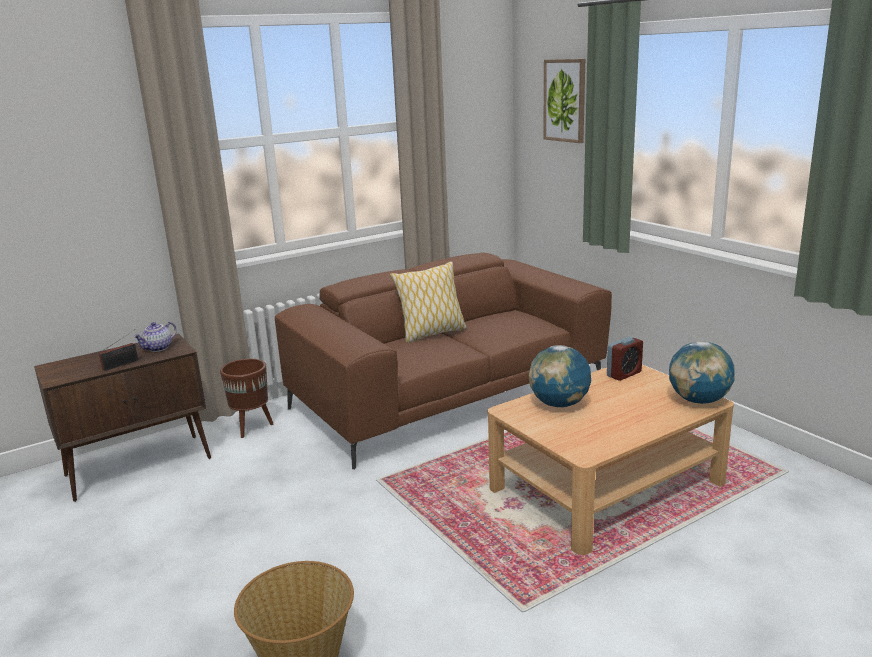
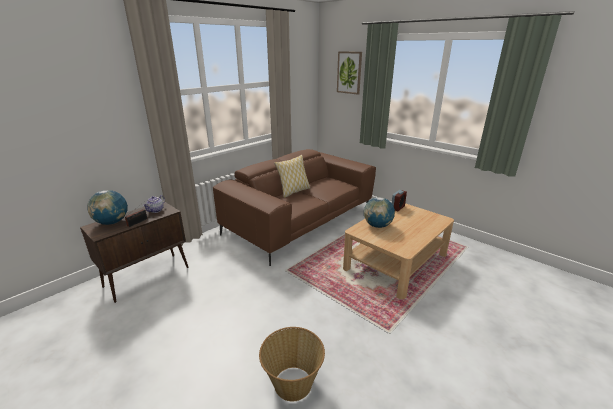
camera: 15 degrees left, 5 degrees up
brown planter [220,359,273,438] -> none
globe [669,341,735,404] -> globe moved to [88,190,128,225]

